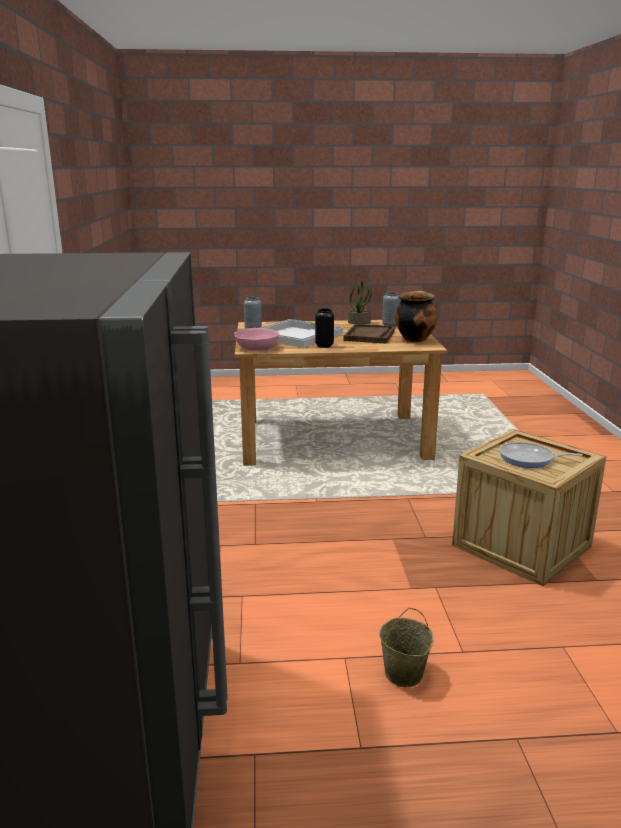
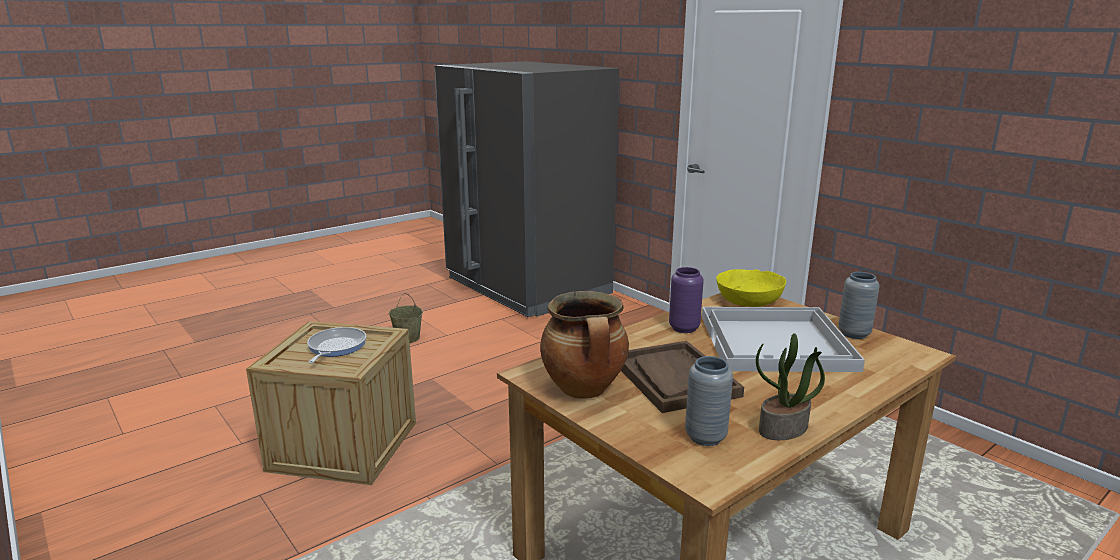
camera: 145 degrees right, 0 degrees up
pink bowl [234,328,279,351] -> yellow bowl [716,269,786,307]
black vase [315,308,334,348] -> purple vase [669,267,704,333]
frying pan [500,442,582,468] -> frying pan turned 60 degrees counterclockwise [307,327,367,363]

